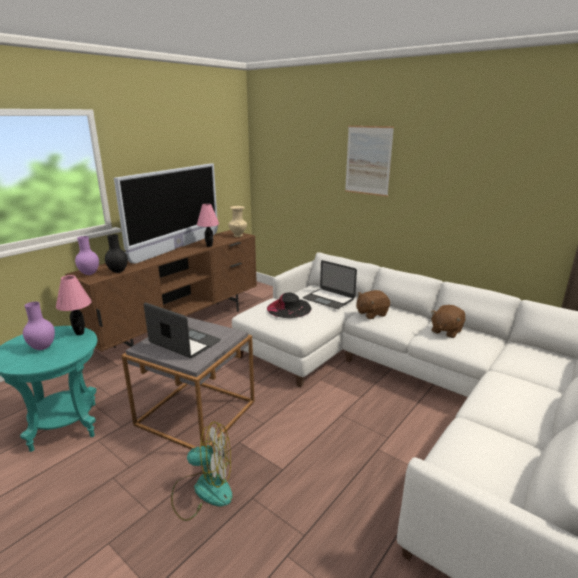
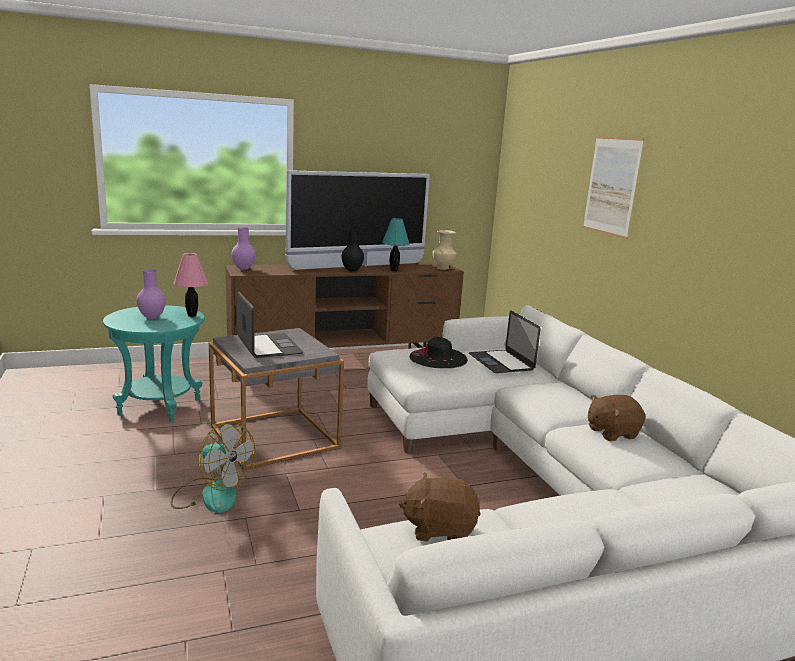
camera: 30 degrees right, 5 degrees down
black vase [105,234,128,273] -> black vase moved to [342,231,364,272]
pink table lamp [197,204,219,247] -> turquoise table lamp [382,218,409,272]
brown plush toy [356,290,390,319] -> brown plush toy moved to [399,472,481,542]

